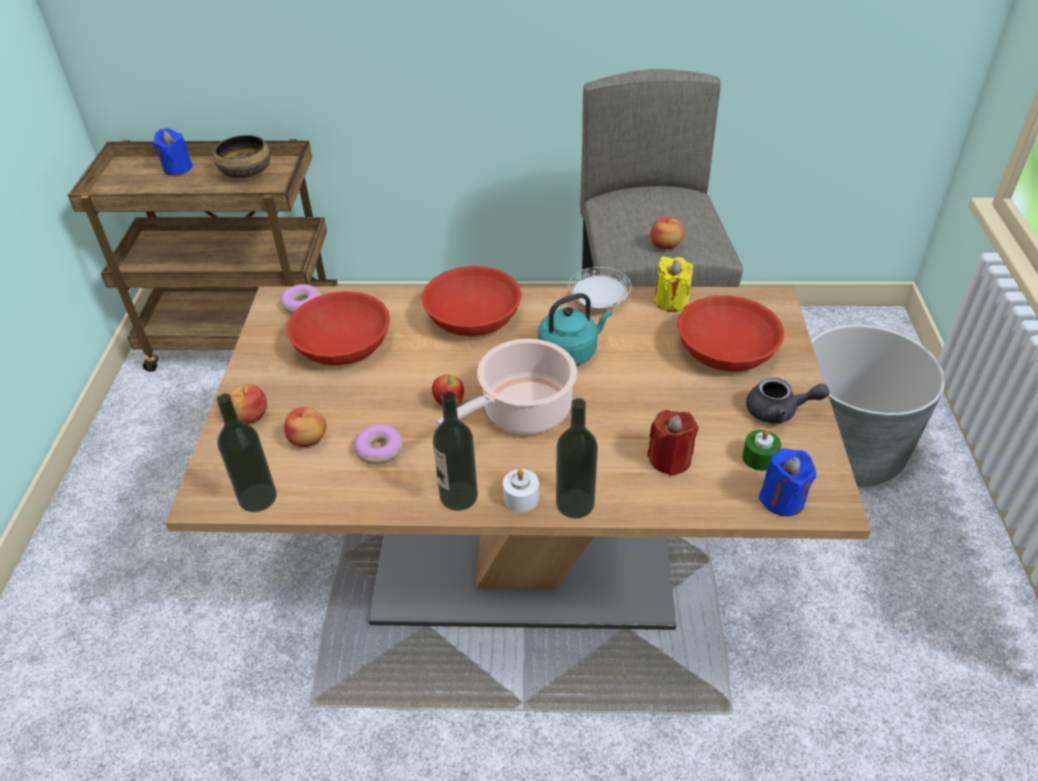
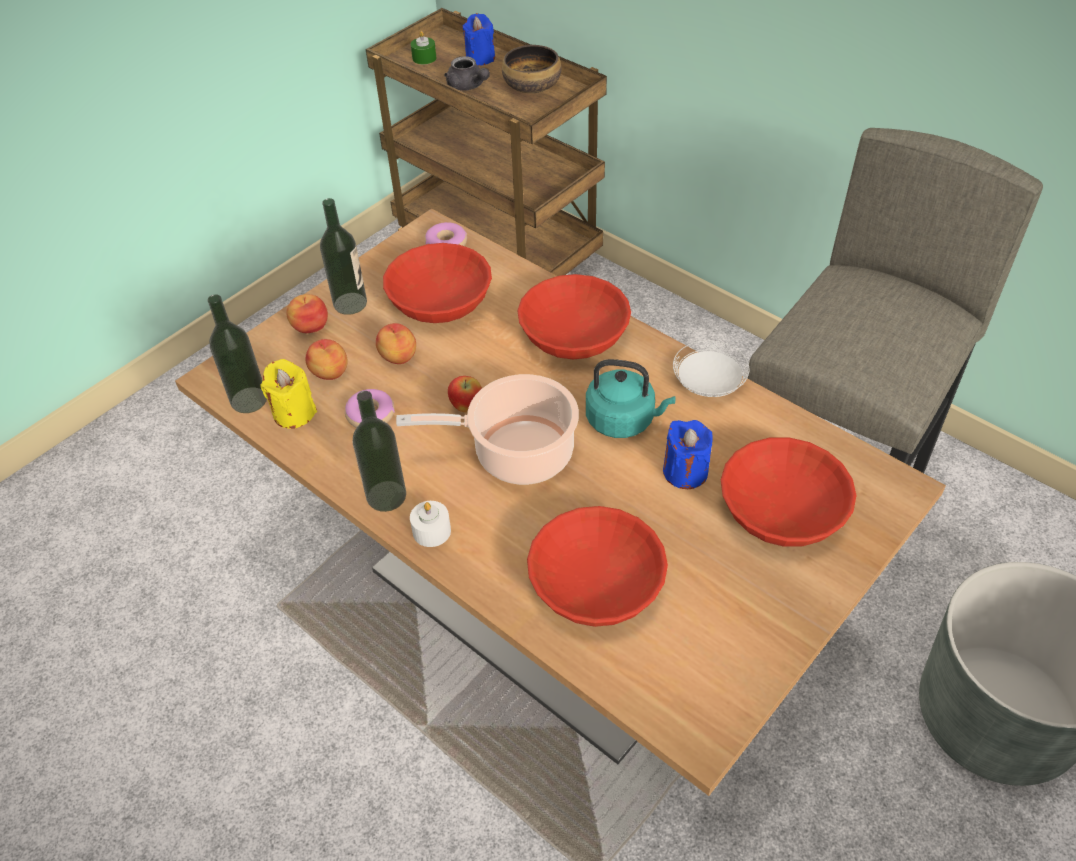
camera: 40 degrees right, 5 degrees up
bottle [556,398,598,519] -> bottle moved to [320,198,367,315]
red candle [647,410,698,476] -> red bowl [527,506,668,627]
apple [650,217,684,249] -> apple moved to [376,323,416,364]
yellow candle [654,256,693,312] -> yellow candle moved to [260,359,317,429]
green candle [742,429,781,471] -> green candle moved to [411,31,437,65]
grey teapot [746,377,830,424] -> grey teapot moved to [444,56,490,91]
blue candle [759,448,816,516] -> blue candle moved to [663,420,712,489]

